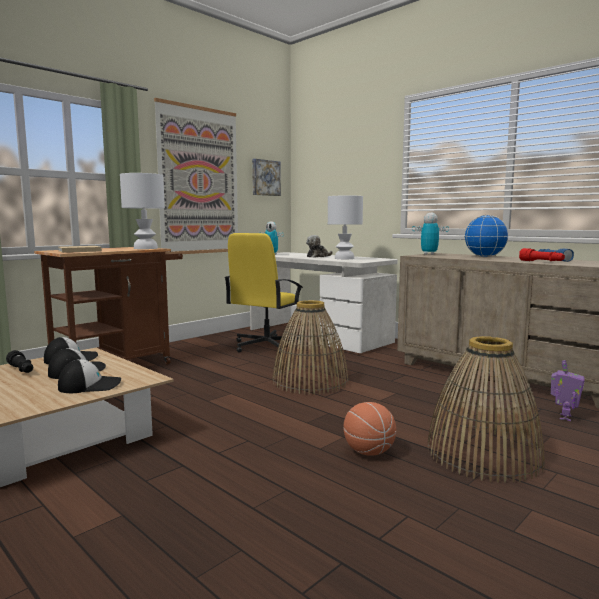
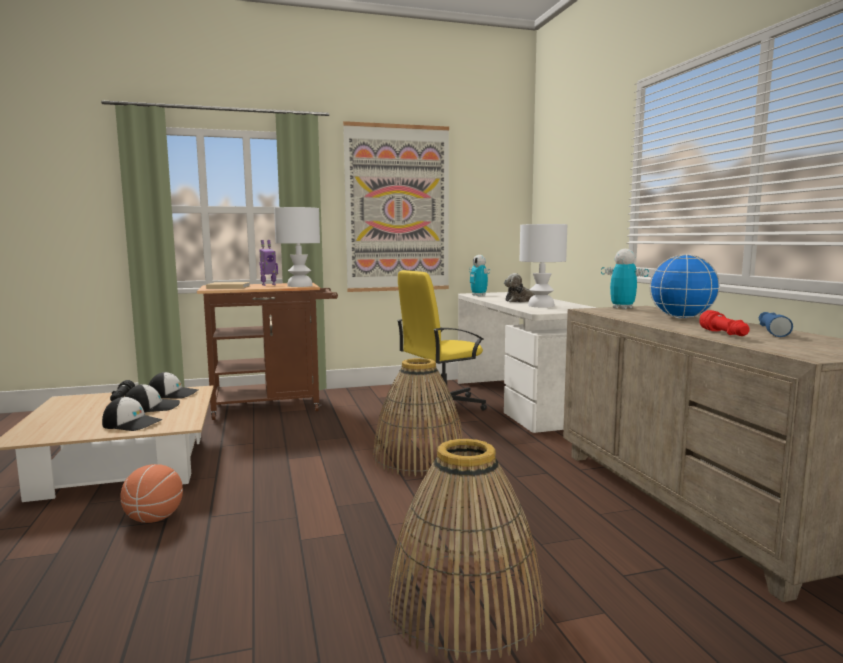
camera: 30 degrees right, 0 degrees up
picture [252,159,281,196] -> none
basketball [344,402,396,456] -> basketball moved to [120,464,183,523]
toy robot [551,360,585,421] -> toy robot moved to [259,240,278,286]

